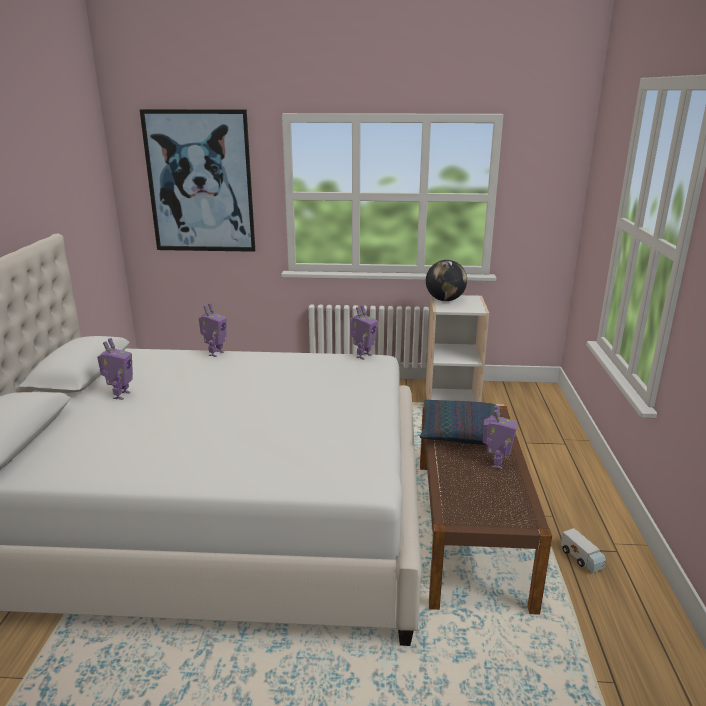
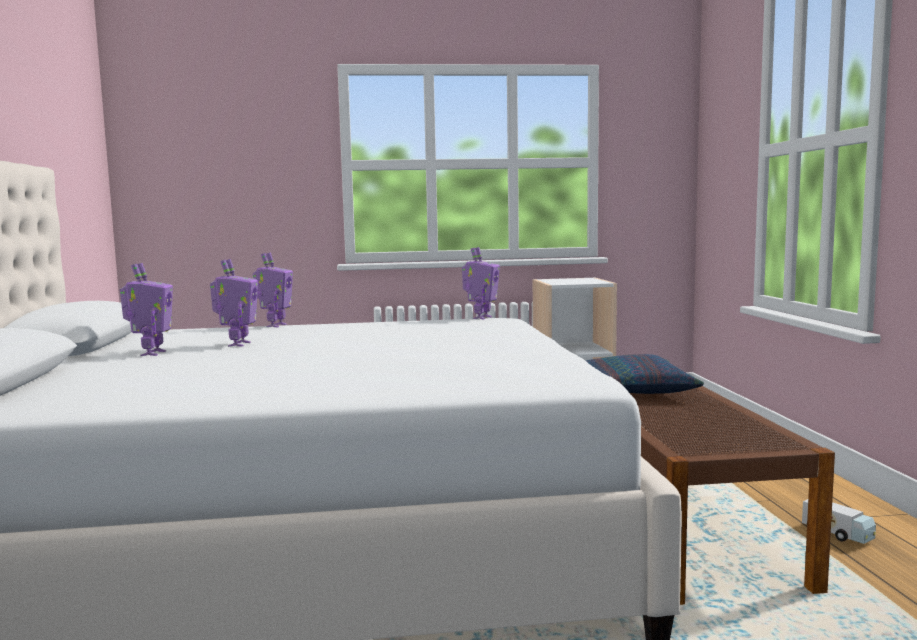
camera: 10 degrees left, 15 degrees down
picture [140,109,255,252] -> none
globe [426,260,467,301] -> none
toy robot [483,406,517,469] -> toy robot moved to [210,259,258,347]

